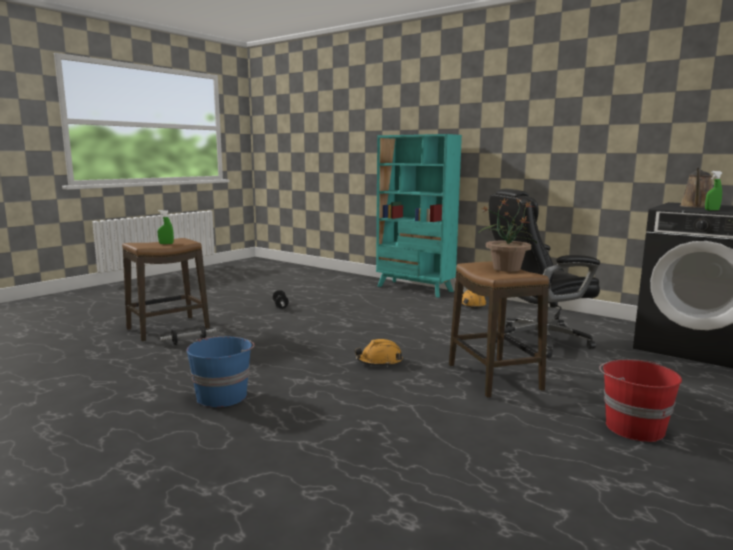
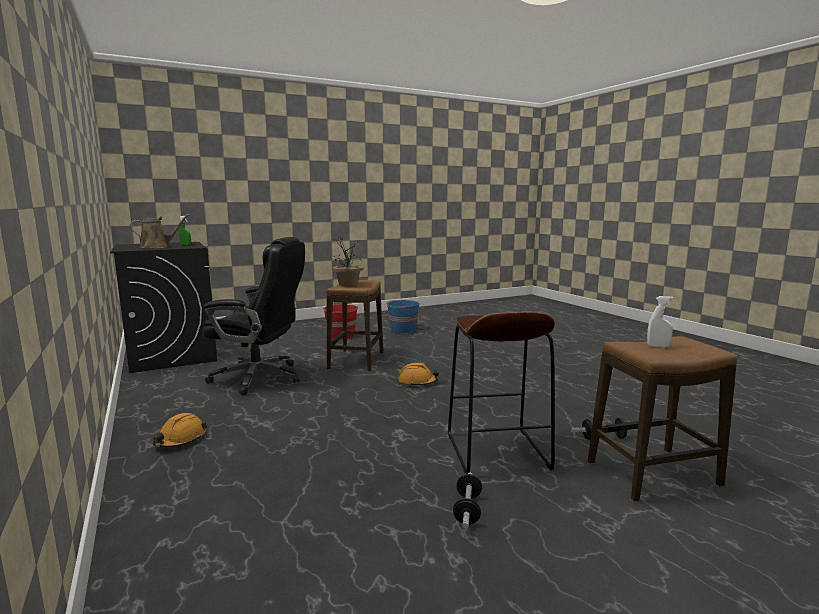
camera: 155 degrees left, 0 degrees up
green spray bottle [158,210,174,244] -> white spray bottle [647,296,674,347]
blue bucket [186,336,254,407] -> blue bucket moved to [385,300,420,333]
turquoise bookcase [376,134,462,298] -> none
none -> brown stool [448,311,555,474]

